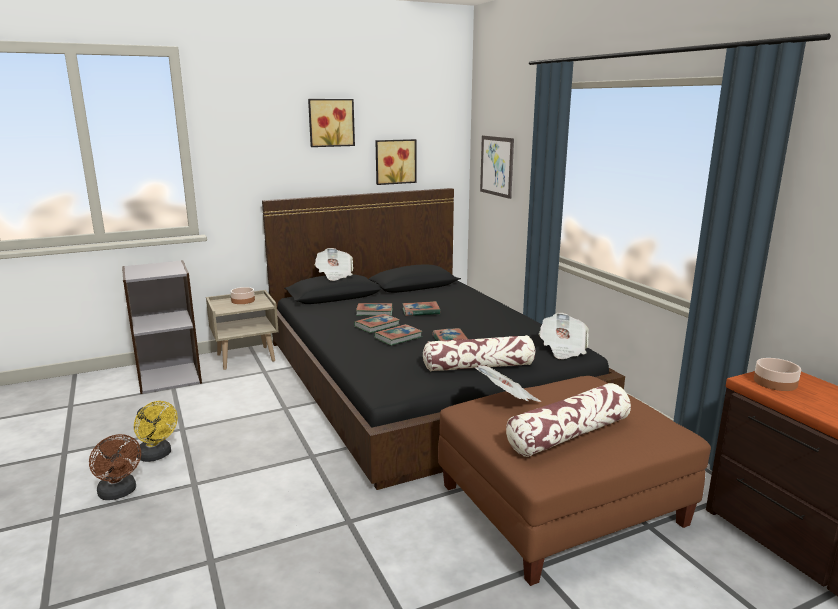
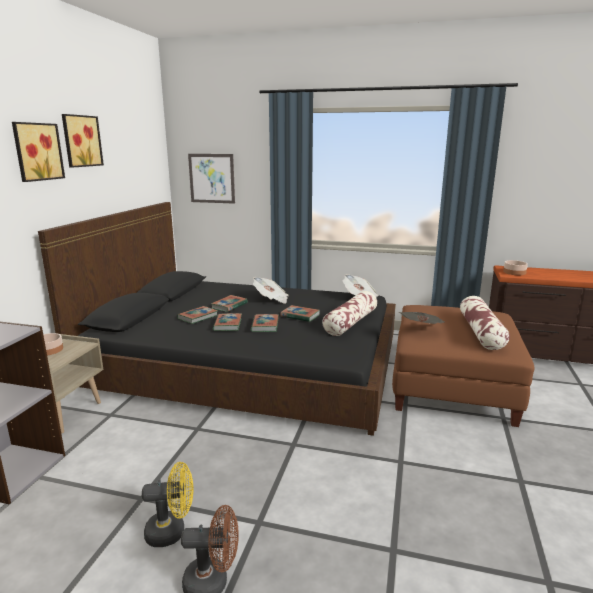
camera: 50 degrees left, 0 degrees up
newspaper [314,248,353,281] -> newspaper moved to [253,277,288,304]
picture [375,139,416,185] -> picture moved to [12,122,65,182]

